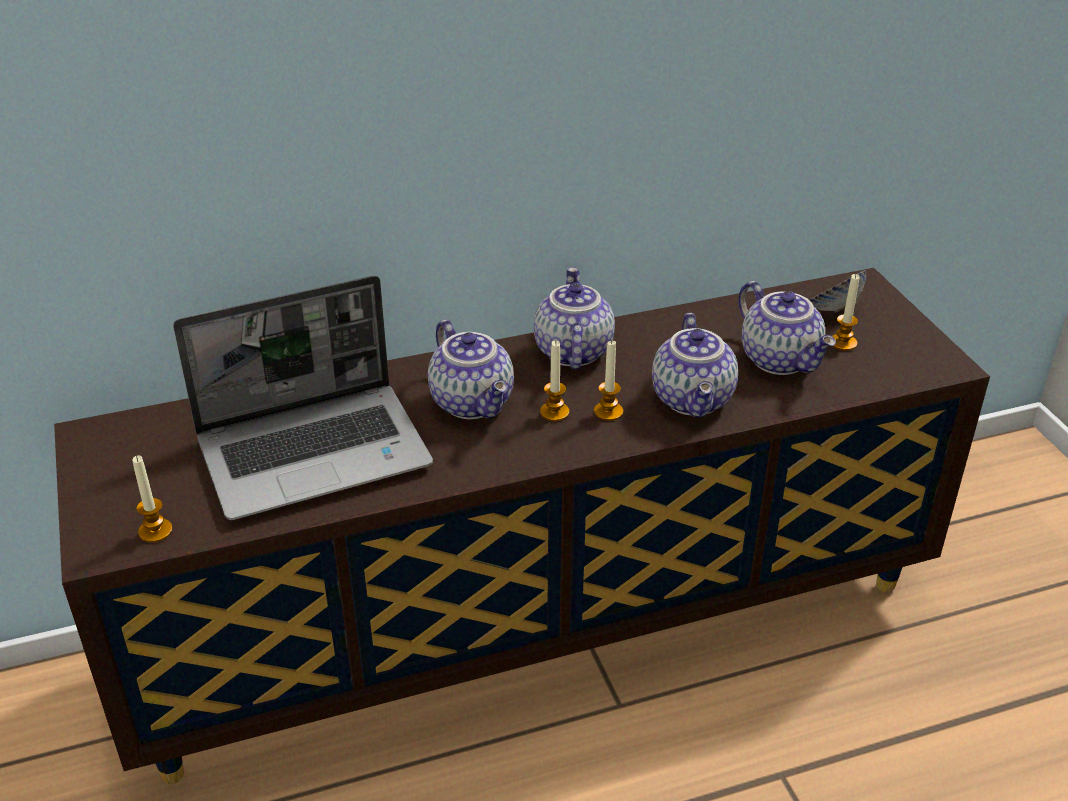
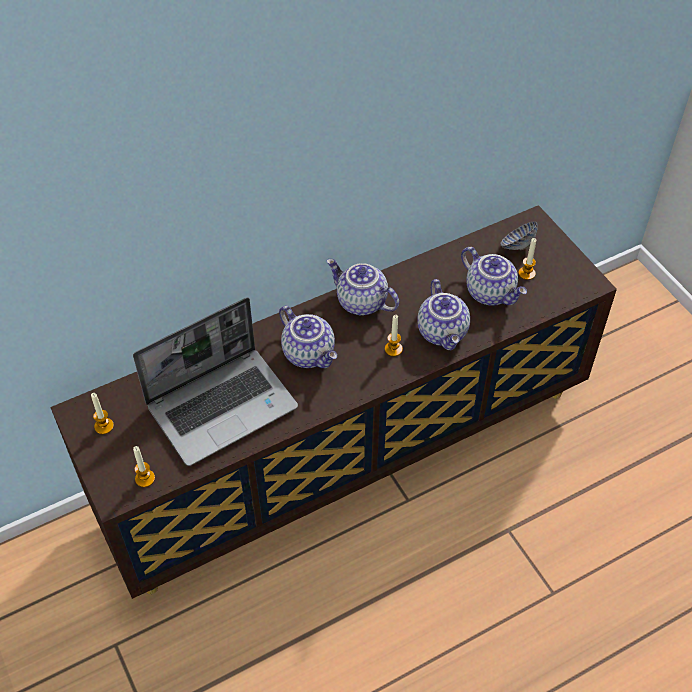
camera: 10 degrees left, 15 degrees up
teapot [534,267,615,369] -> teapot turned 45 degrees counterclockwise [326,258,399,316]
candle [540,341,569,422] -> candle moved to [91,393,114,434]

